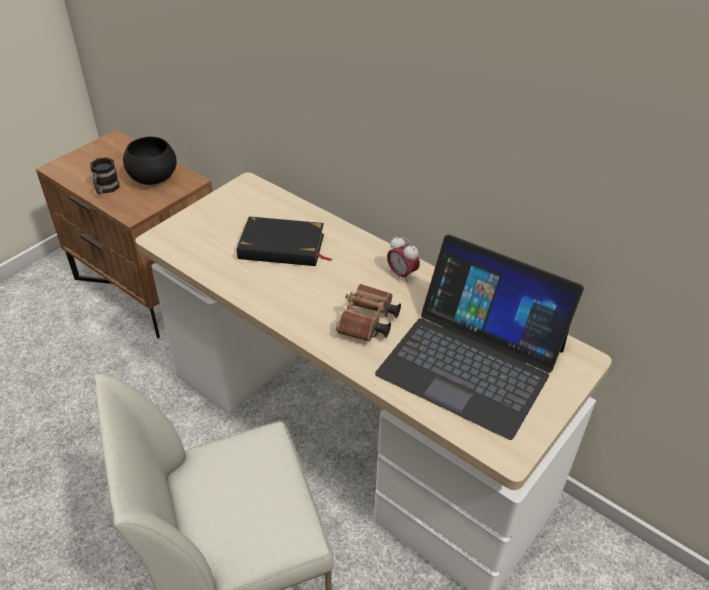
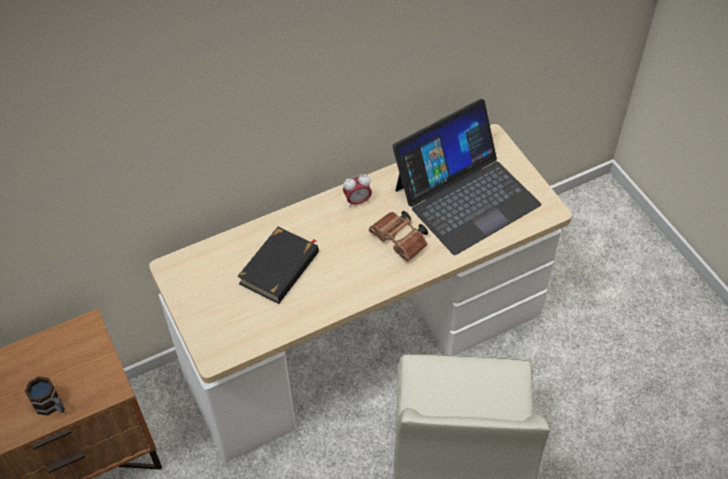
camera: 65 degrees left, 10 degrees up
black bowl [123,136,177,185] -> none

